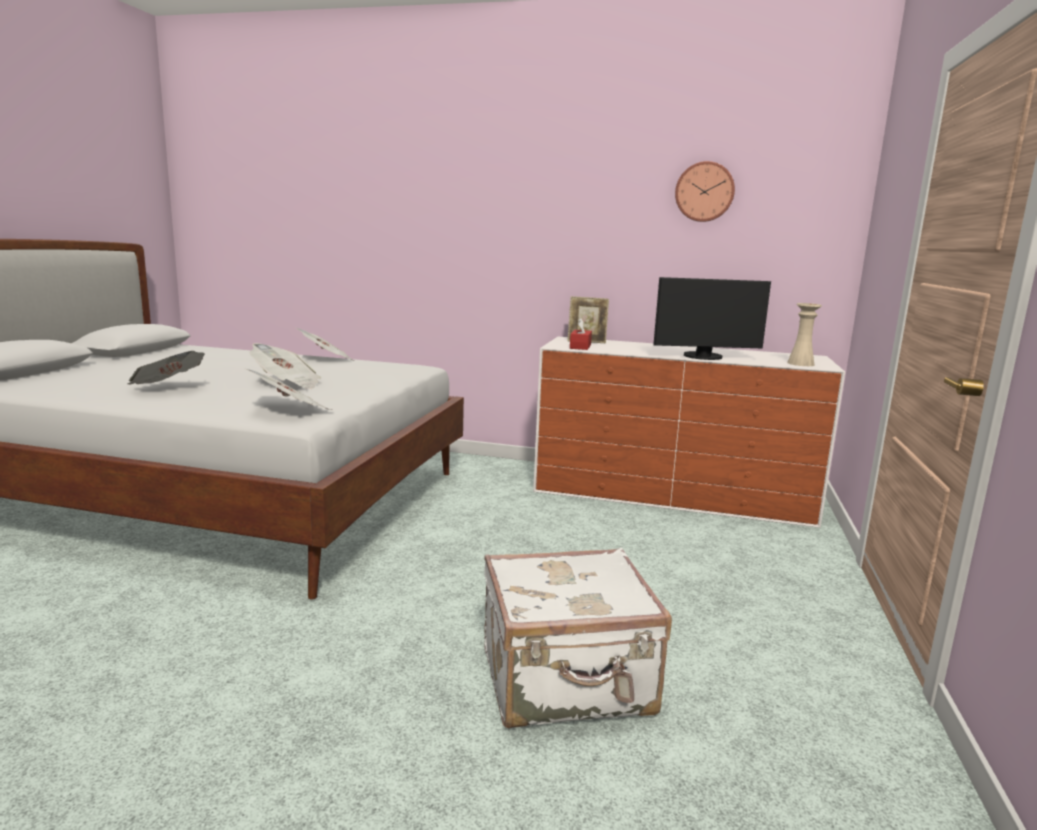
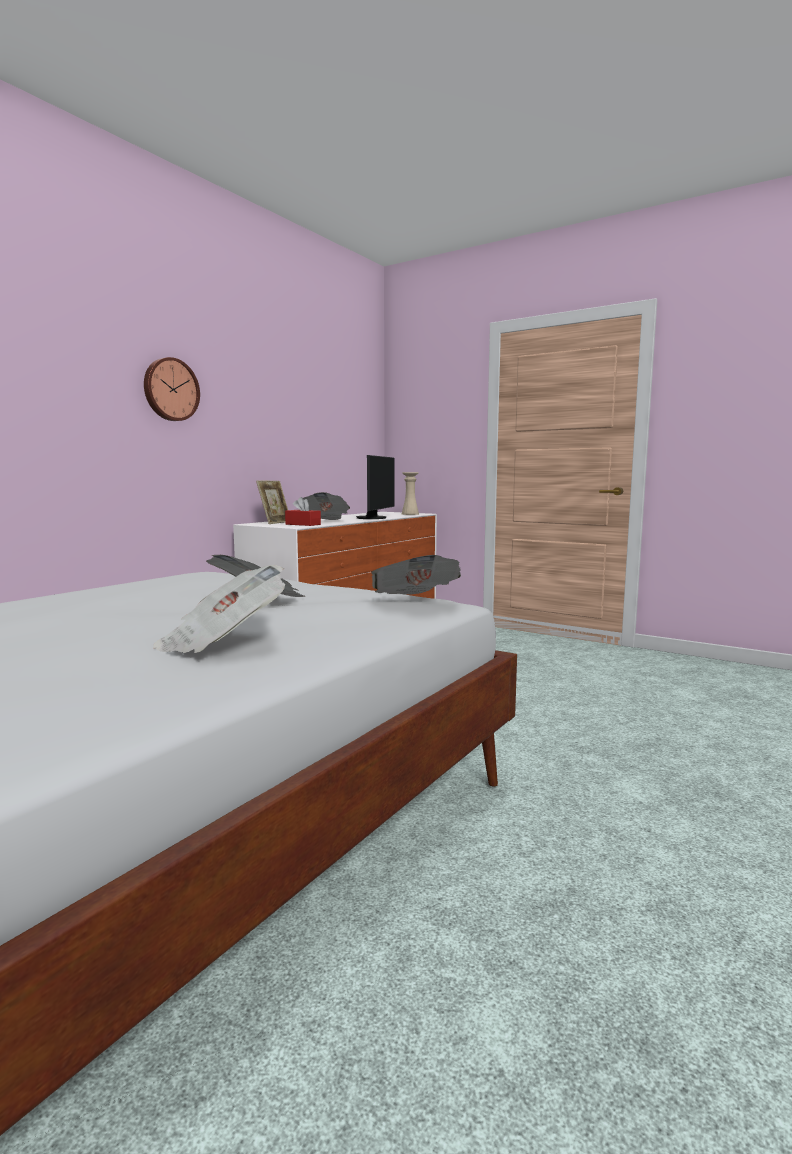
camera: 70 degrees left, 5 degrees down
newspaper [296,328,355,361] -> newspaper moved to [303,492,350,520]
white suitcase [484,548,672,729] -> none
wall clock [675,161,735,222] -> wall clock moved to [144,357,200,421]

